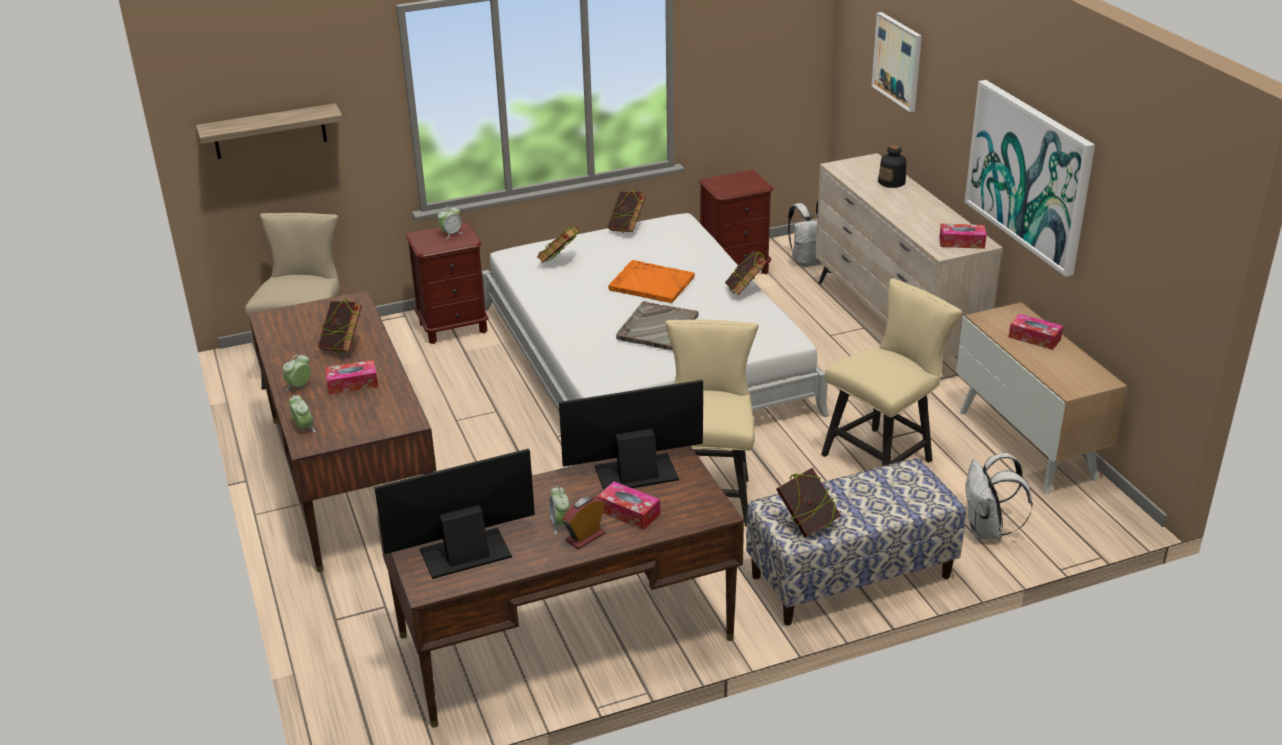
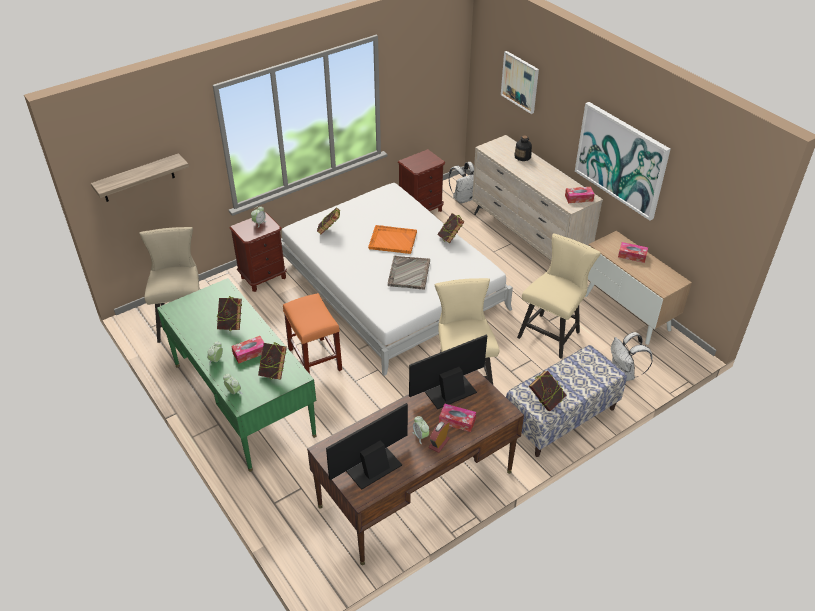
camera: 15 degrees left, 10 degrees up
brown desk [249,291,437,572] -> green desk [157,278,316,472]
book [607,190,646,233] -> book moved to [258,342,287,380]
none -> orange stool [283,293,342,374]

